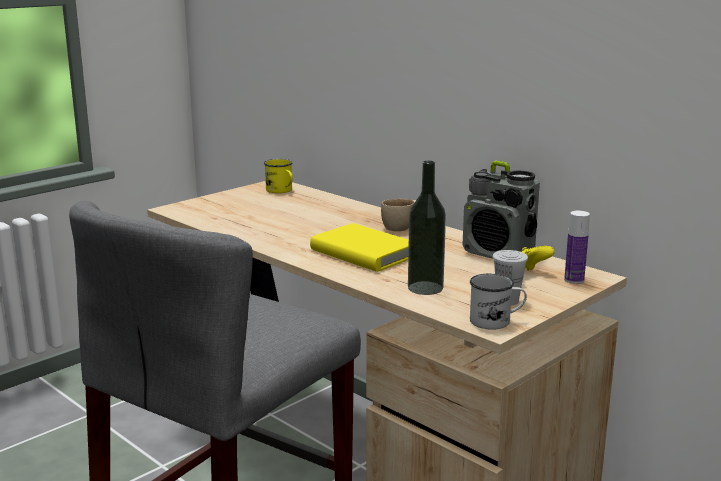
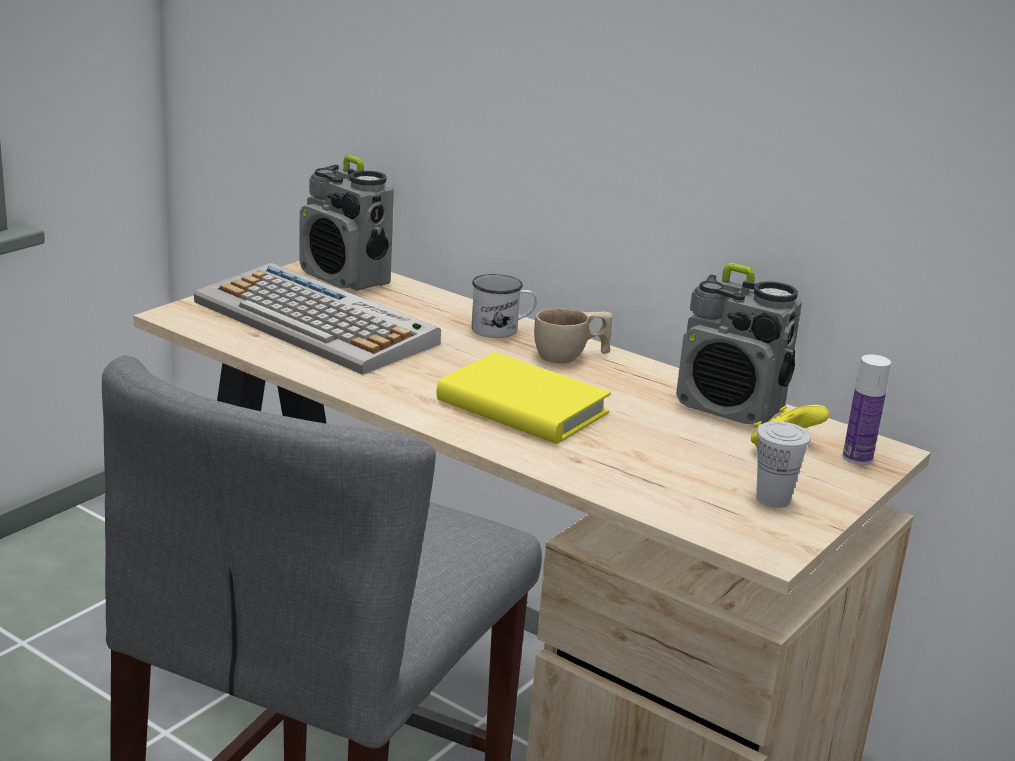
camera: 10 degrees left, 5 degrees up
yellow mug [264,159,293,193] -> radio [299,155,394,291]
bottle [408,161,446,295] -> none
white mug [470,274,527,330] -> white mug moved to [471,274,537,338]
none -> keyboard [194,263,441,375]

